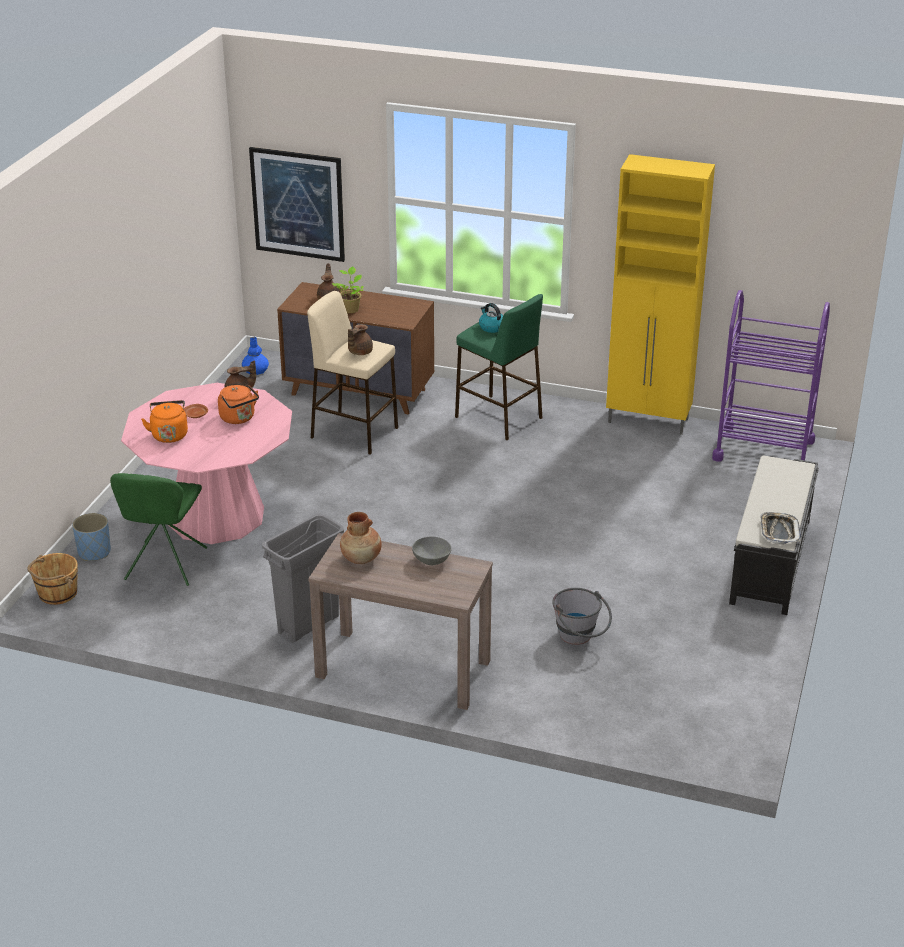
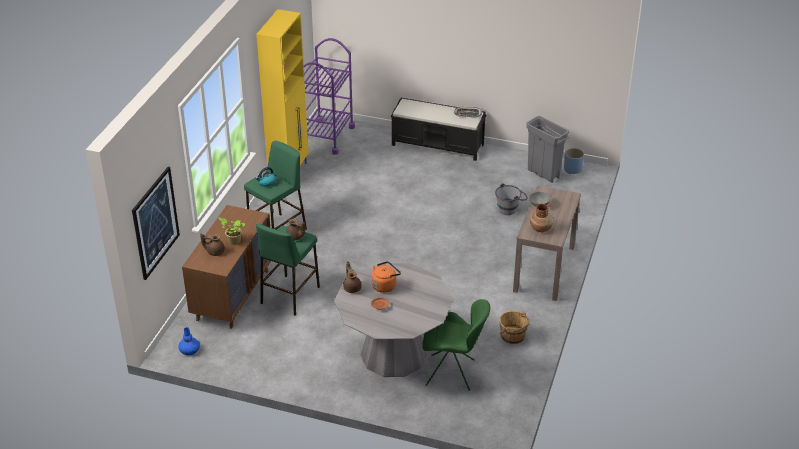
camera: 90 degrees left, 5 degrees up
brown bucket [27,553,78,605] -> brown bucket moved to [499,311,530,344]
blue planter [72,513,111,561] -> blue planter moved to [564,148,584,174]
pink dining table [121,383,292,544] -> grey dining table [334,263,453,377]
orange kettle [141,400,188,443] -> none
grey trash can [262,514,344,643] -> grey trash can moved to [526,116,569,183]
beige stool [307,291,398,455] -> green stool [256,224,320,316]

